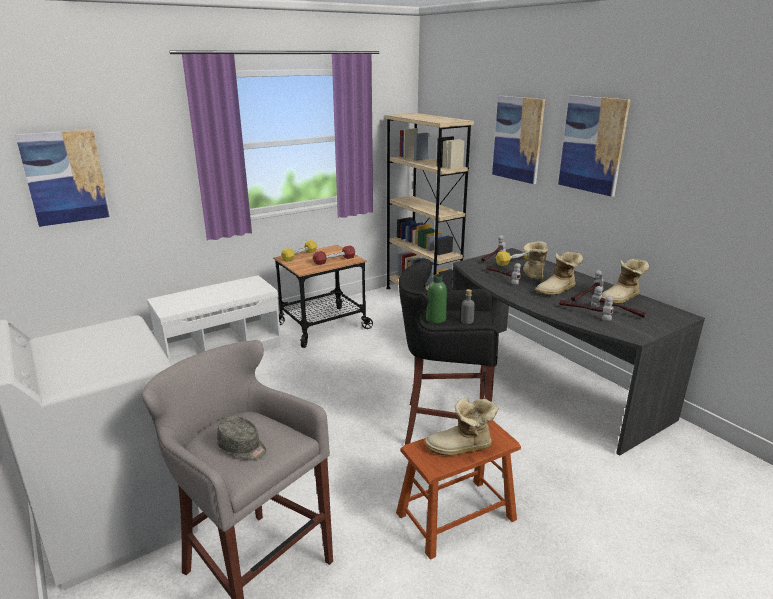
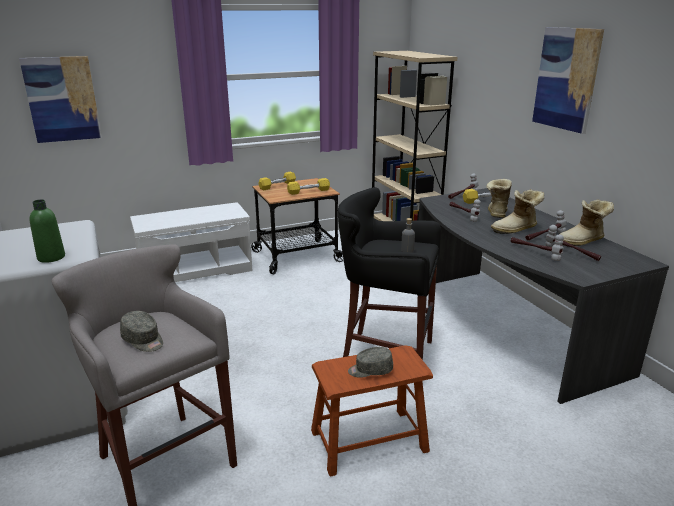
camera: 10 degrees right, 0 degrees up
red dumbbell [313,246,355,265] -> yellow dumbbell [287,178,330,195]
boot [425,398,499,456] -> grey cap [348,347,393,378]
green bottle [426,274,447,324] -> green bottle moved to [30,200,65,263]
picture [492,96,545,184] -> none

